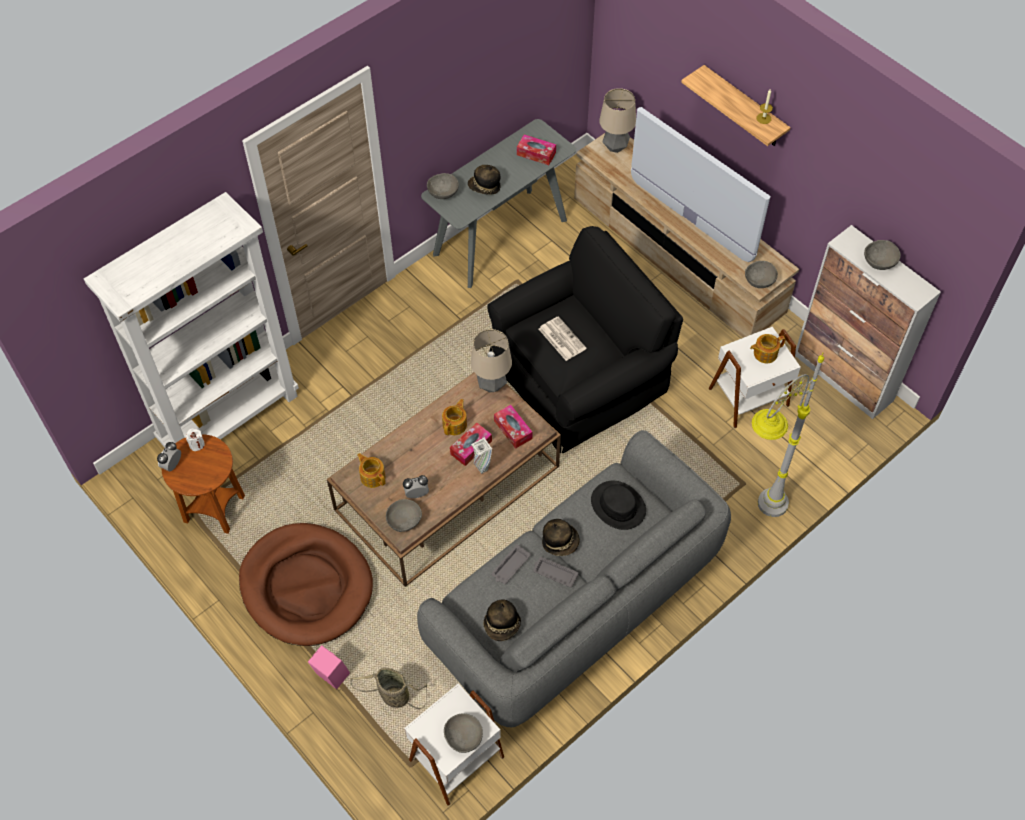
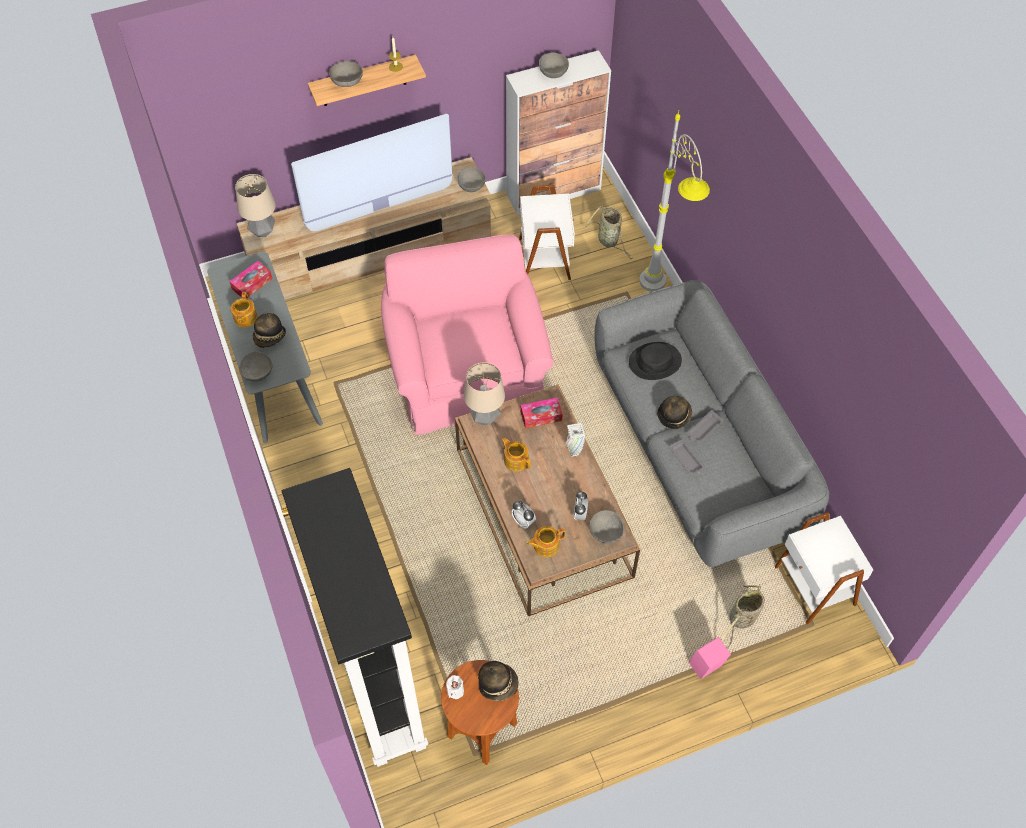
camera: 70 degrees left, 0 degrees up
white bookcase [84,192,299,448] -> black bookcase [281,468,428,767]
alarm clock [157,442,181,472] -> alarm clock moved to [511,501,536,529]
brown dog bed [239,523,373,646] -> none
grey bowl [444,714,483,753] -> grey bowl moved to [329,61,363,87]
tissue box [450,423,492,466] -> none
hat [484,600,521,641] -> hat moved to [478,661,519,701]
black armchair [487,226,683,453] -> pink armchair [381,235,553,435]
newspaper [539,316,586,361] -> none
teapot [750,334,786,363] -> teapot moved to [231,292,258,327]
none -> basket [584,206,633,259]

